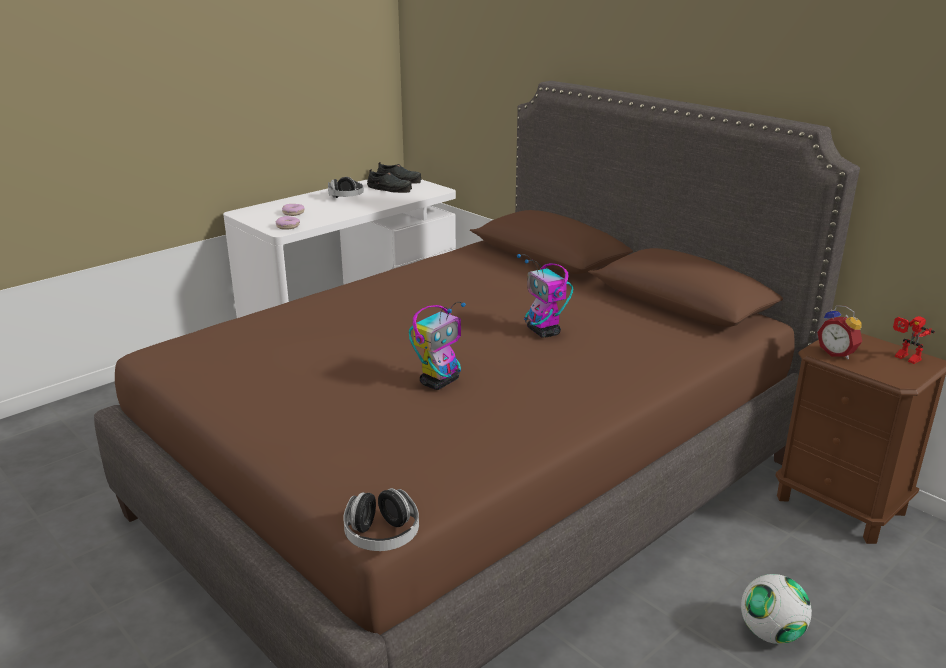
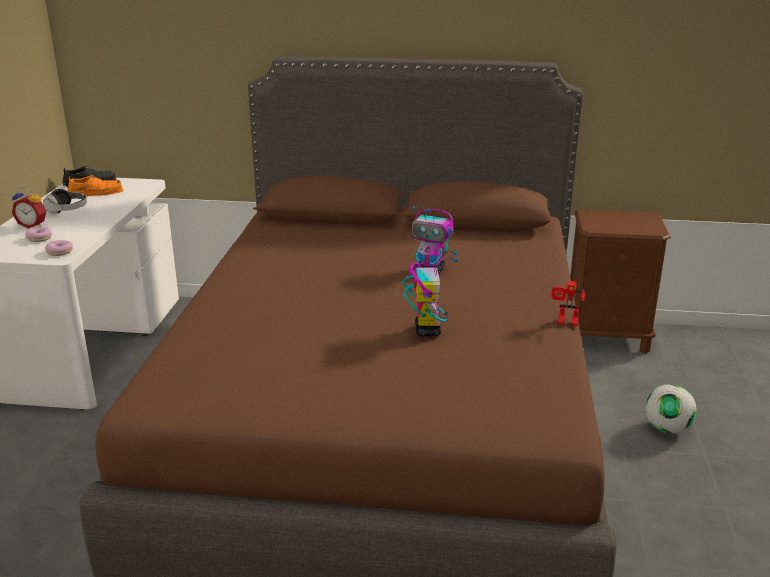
camera: 40 degrees left, 0 degrees up
headphones [343,488,419,551] -> none
black shoe [367,169,412,193] -> orange shoe [67,175,123,196]
alarm clock [817,305,862,359] -> alarm clock moved to [12,187,46,228]
toy robot [893,316,935,364] -> toy robot moved to [551,281,587,326]

